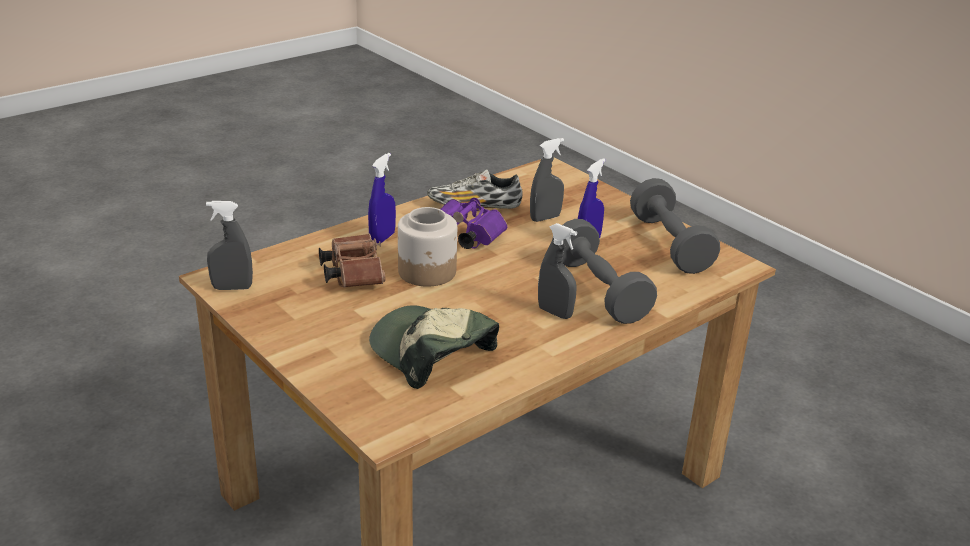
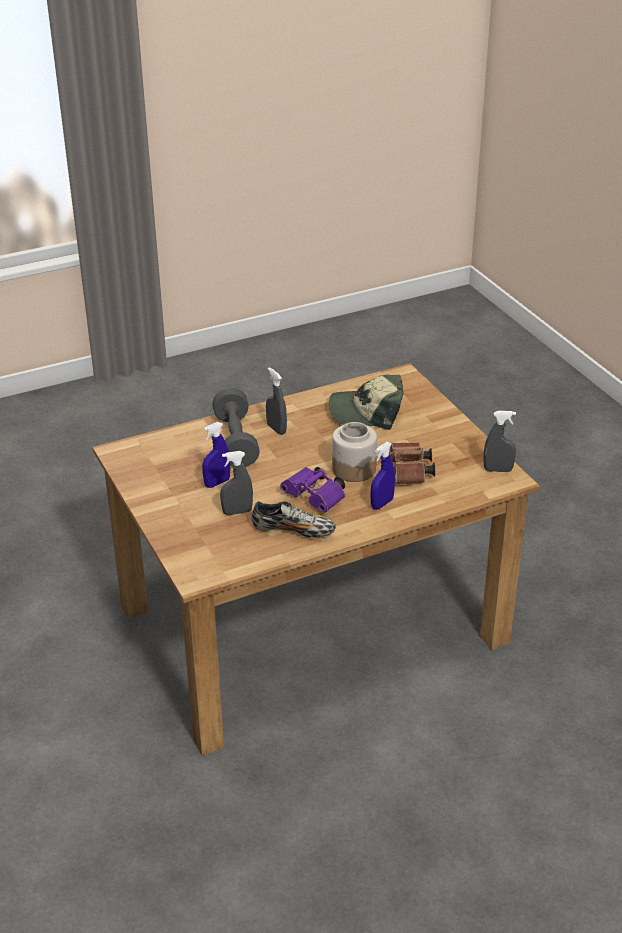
camera: 165 degrees left, 5 degrees up
cap [369,306,499,389] -> cap turned 120 degrees clockwise [329,375,403,430]
grey dumbbell [630,178,720,274] -> none

